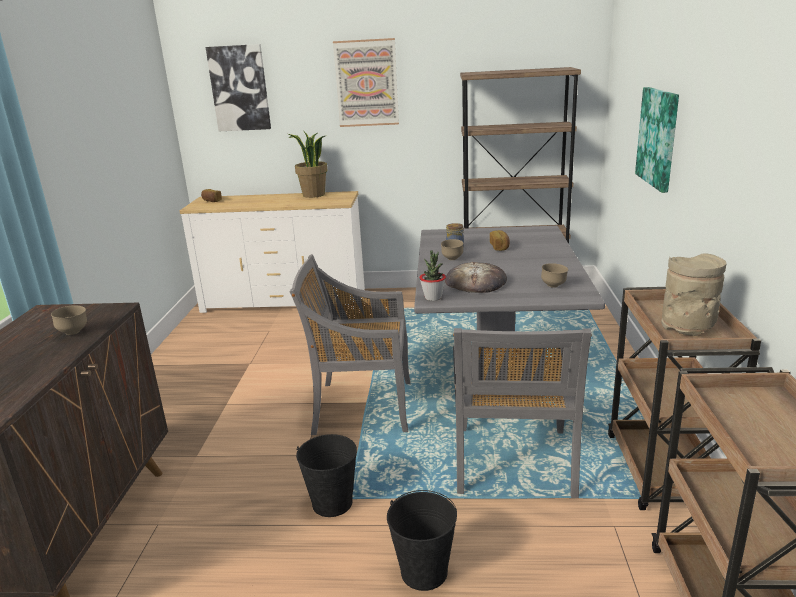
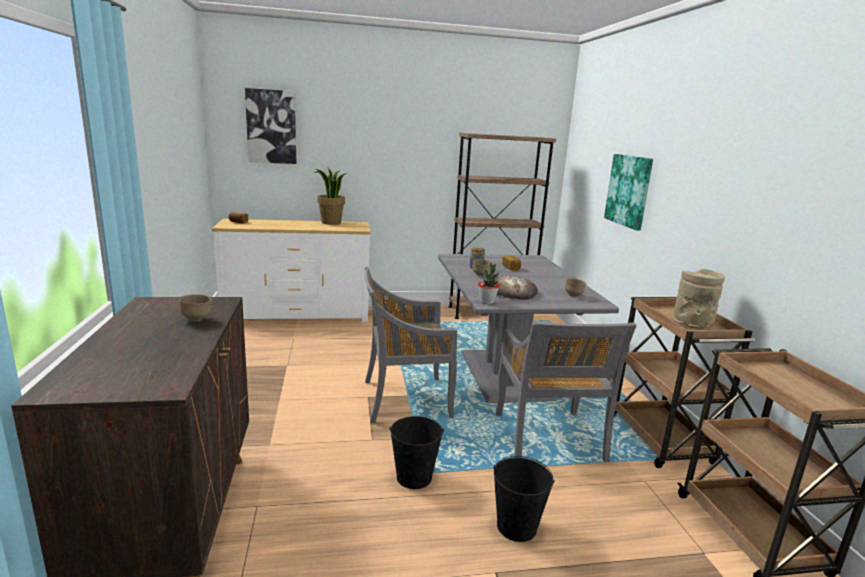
camera: 15 degrees left, 5 degrees down
picture [333,38,399,127] -> none

